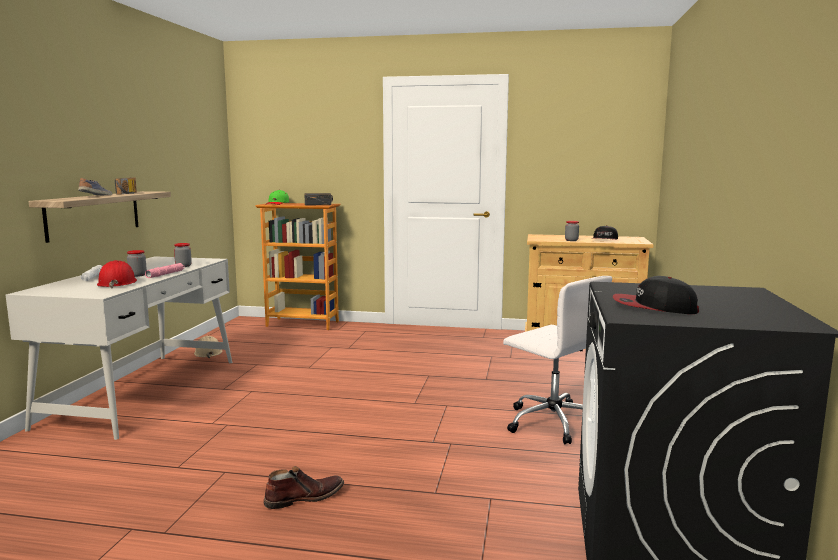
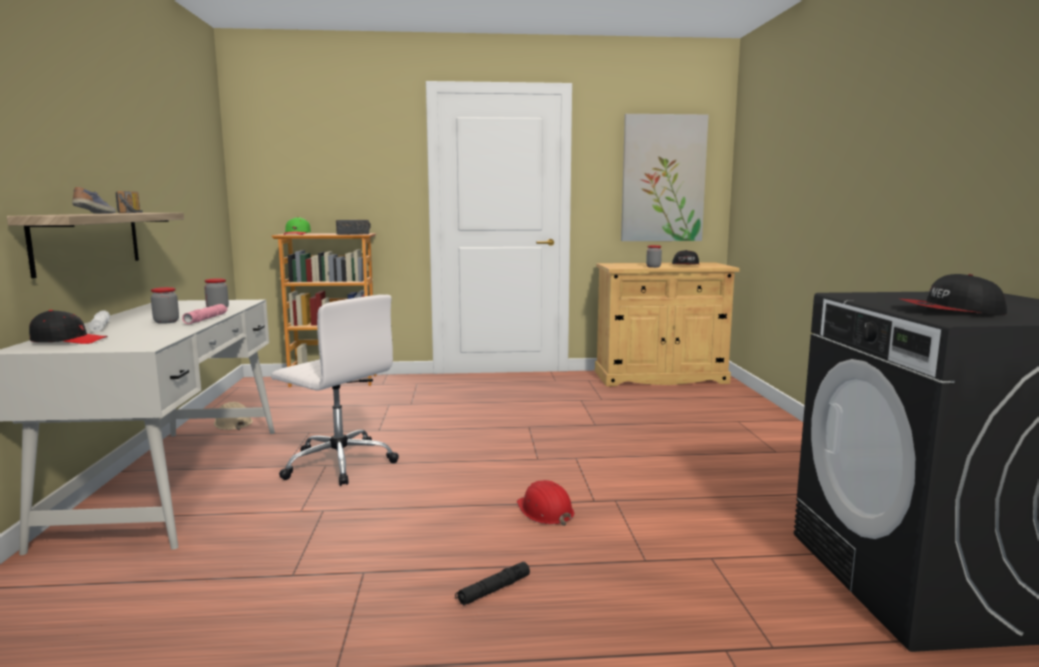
camera: 15 degrees left, 0 degrees up
red hard hat [97,260,137,288] -> red hard hat moved to [517,480,574,526]
brown boot [264,466,344,509] -> black flashlight [455,562,530,606]
white office chair [503,276,612,444] -> white office chair moved to [271,294,399,486]
none -> black cap [29,310,108,344]
none -> picture [621,114,709,241]

